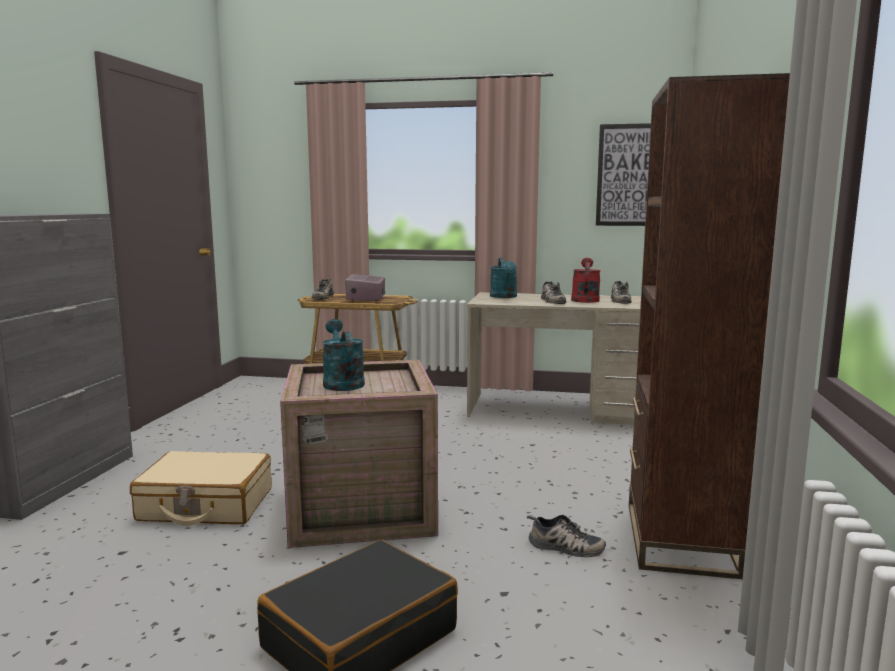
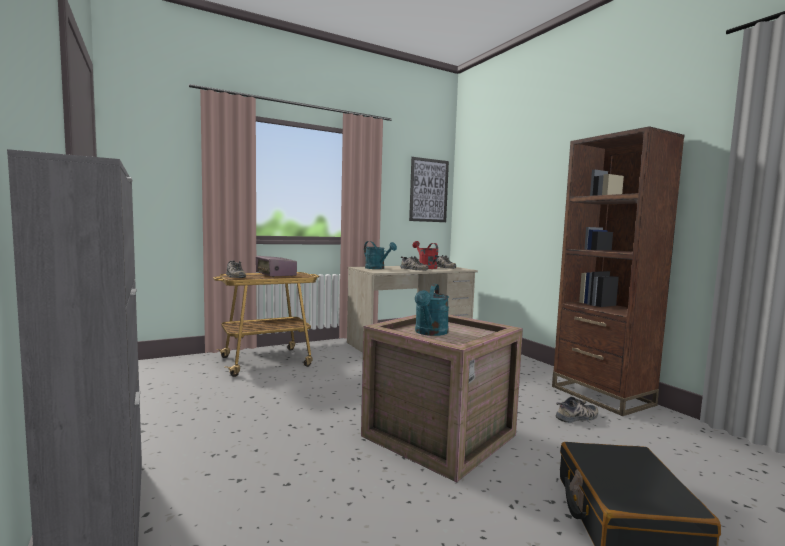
camera: 40 degrees left, 5 degrees down
beige suitcase [130,451,272,526] -> none
turquoise watering can [322,319,365,391] -> turquoise watering can turned 105 degrees counterclockwise [415,284,449,336]

